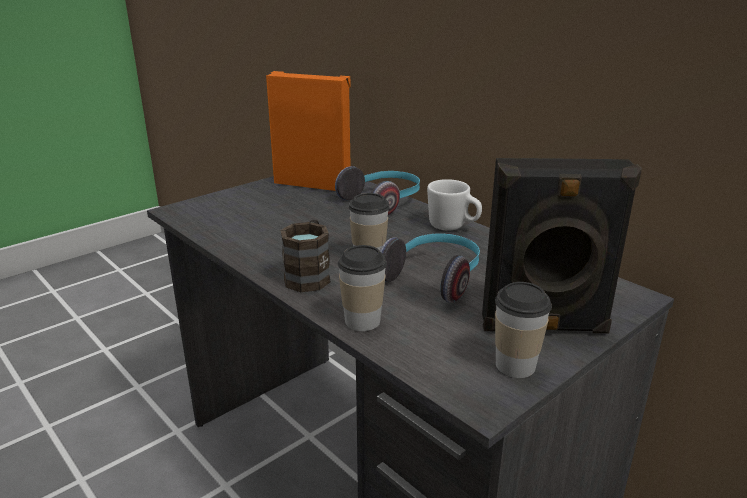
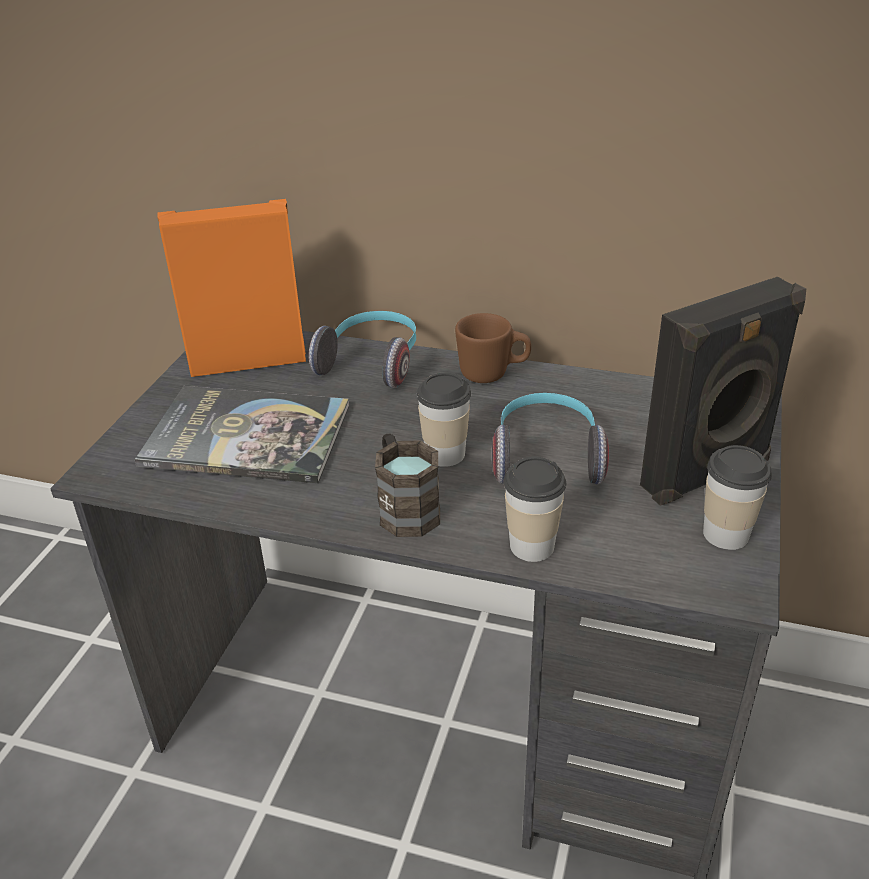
camera: 30 degrees left, 10 degrees up
white mug [427,179,482,230] -> brown mug [455,313,531,383]
none -> book [135,386,349,483]

